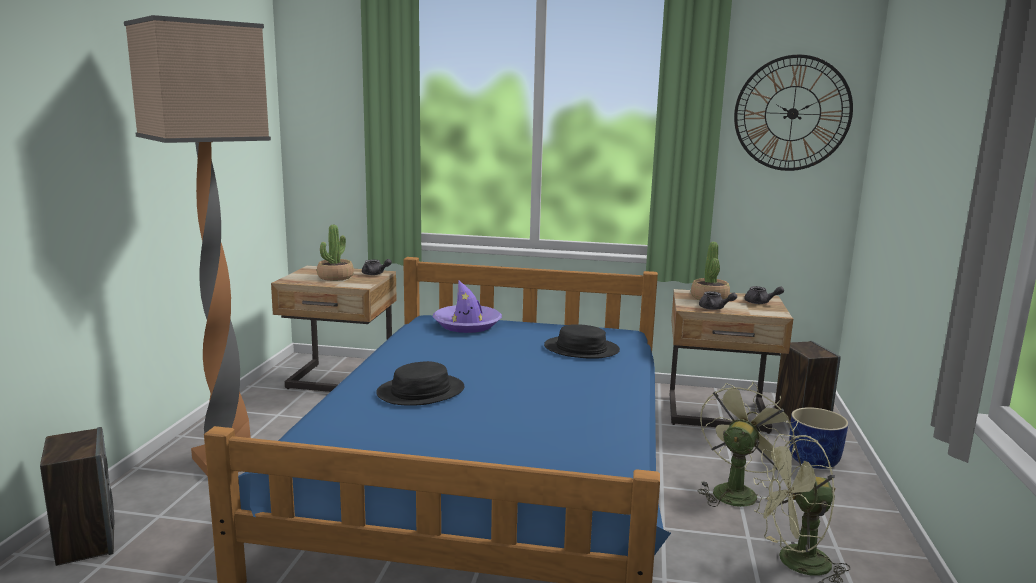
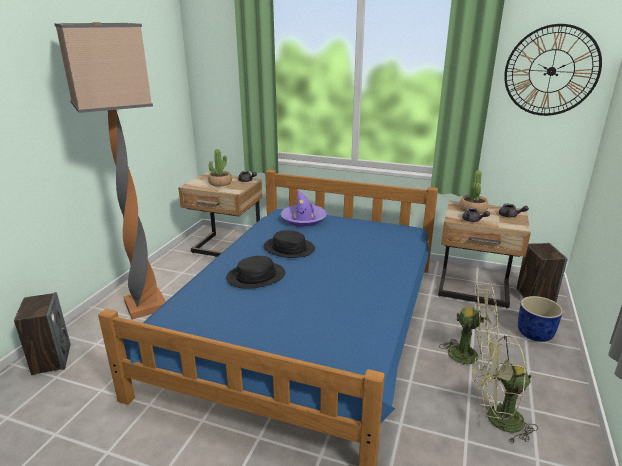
camera: 10 degrees right, 10 degrees up
black hat [544,324,620,359] -> black hat moved to [263,230,315,258]
green fan [697,382,798,507] -> green fan turned 60 degrees clockwise [439,284,499,374]

